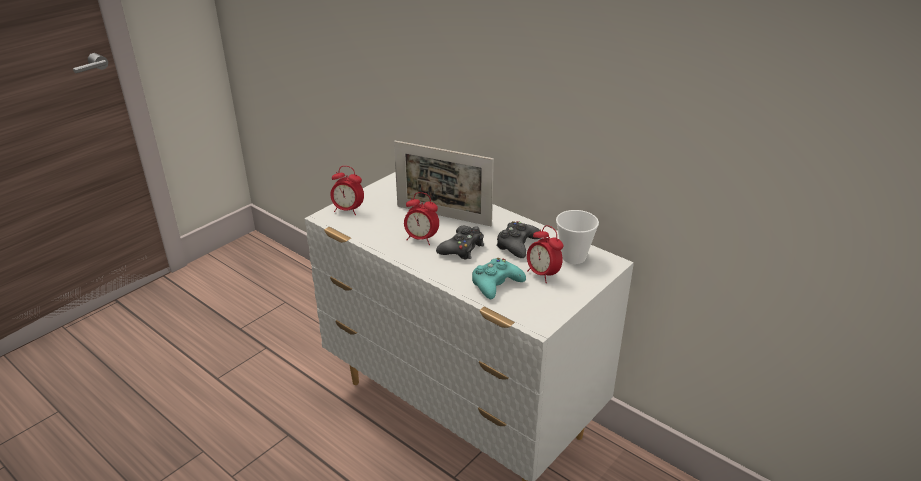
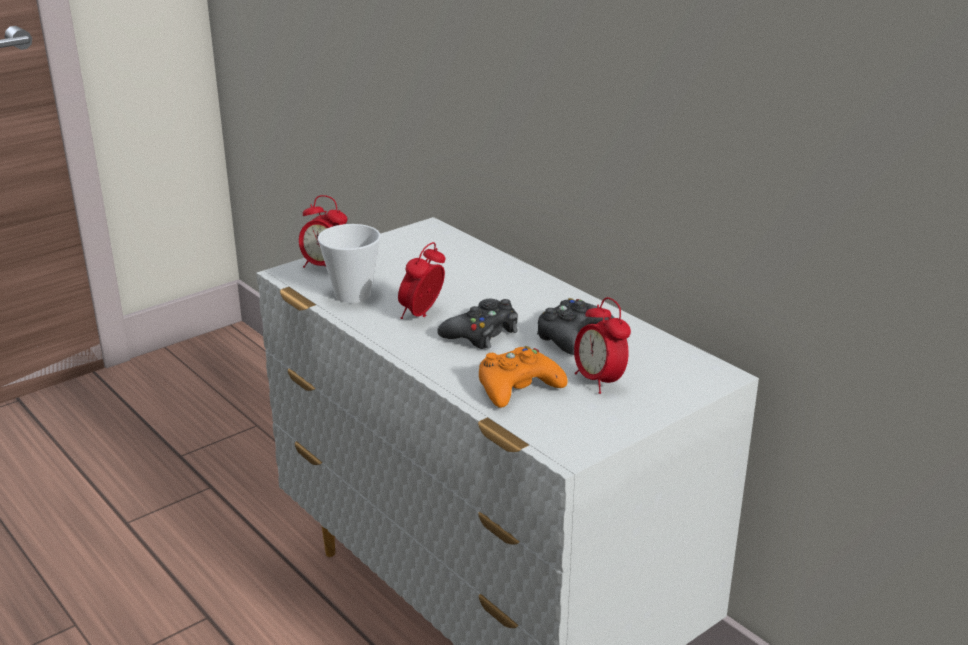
camera: 10 degrees right, 5 degrees down
picture frame [394,141,494,226] -> none
alarm clock [404,192,439,245] -> alarm clock turned 90 degrees clockwise [398,242,445,319]
turquoise game controller [472,258,526,299] -> orange game controller [479,346,568,408]
cup [556,210,599,264] -> cup moved to [318,224,381,303]

